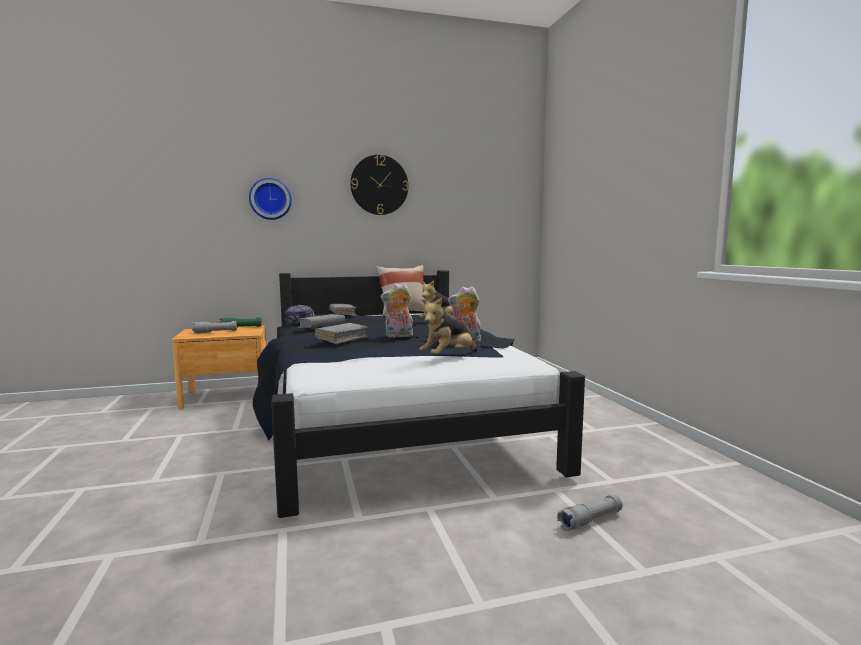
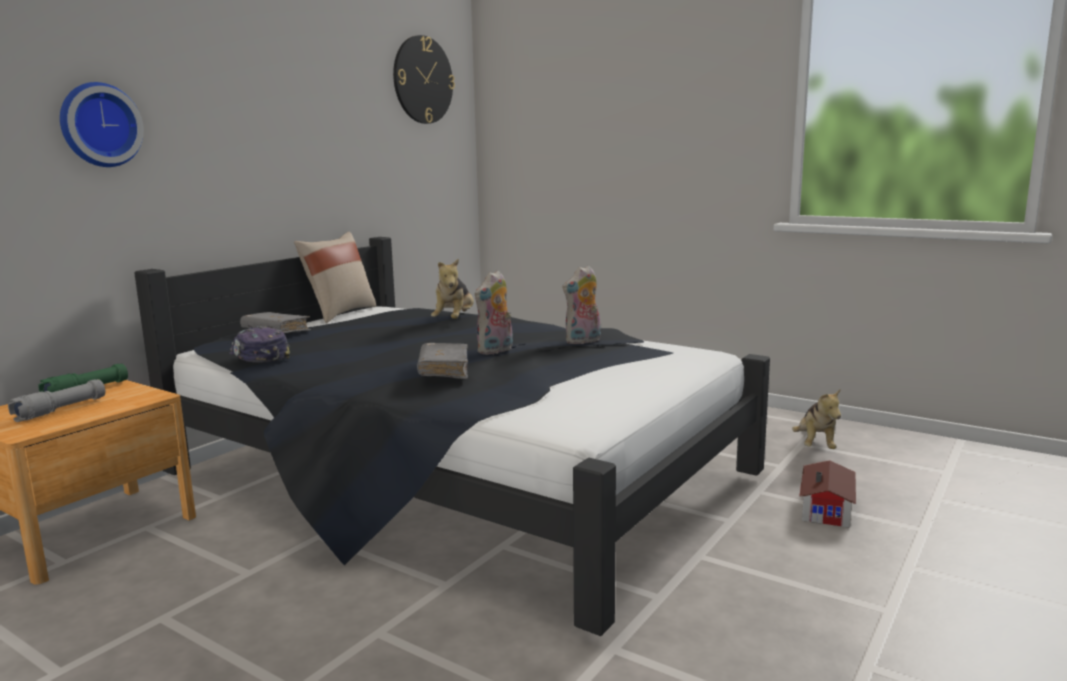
camera: 40 degrees left, 5 degrees up
grey book [297,314,345,328] -> none
wall clock [350,155,408,215] -> wall clock moved to [393,35,455,124]
plush toy [420,297,477,355] -> plush toy moved to [792,388,841,449]
grey flashlight [557,494,623,531] -> toy house [799,460,856,528]

